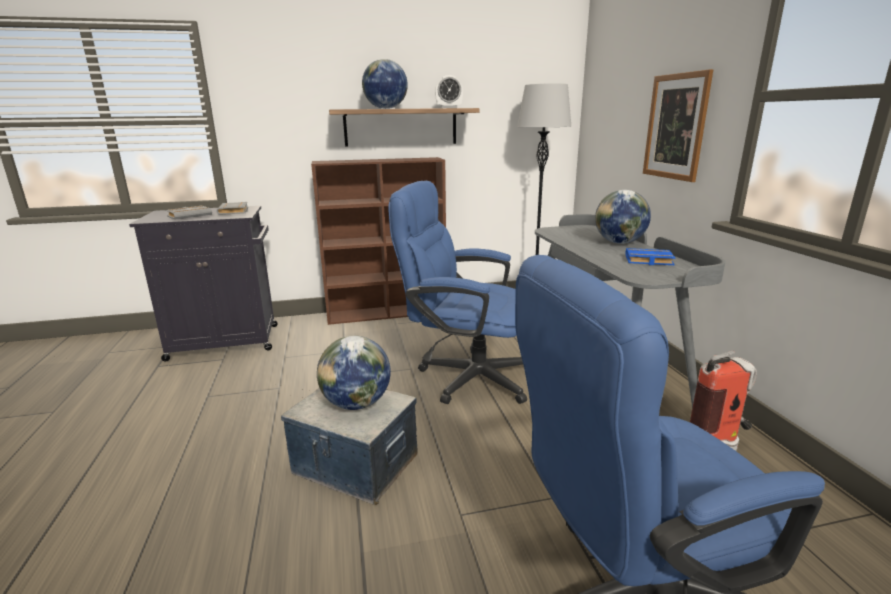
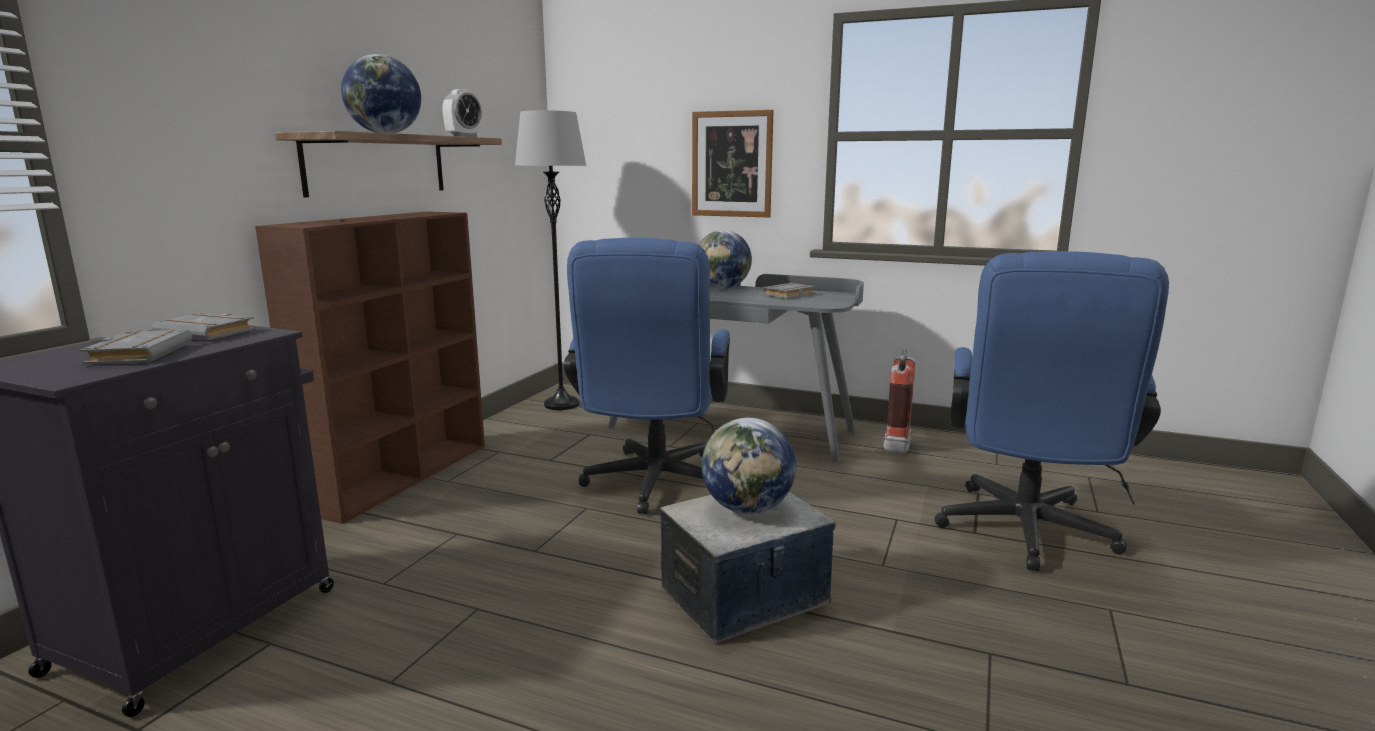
camera: 55 degrees left, 5 degrees down
blue office chair [388,181,527,404] -> blue office chair turned 45 degrees counterclockwise [564,238,730,514]
blue book [625,248,675,265] -> grey book [762,283,815,299]

